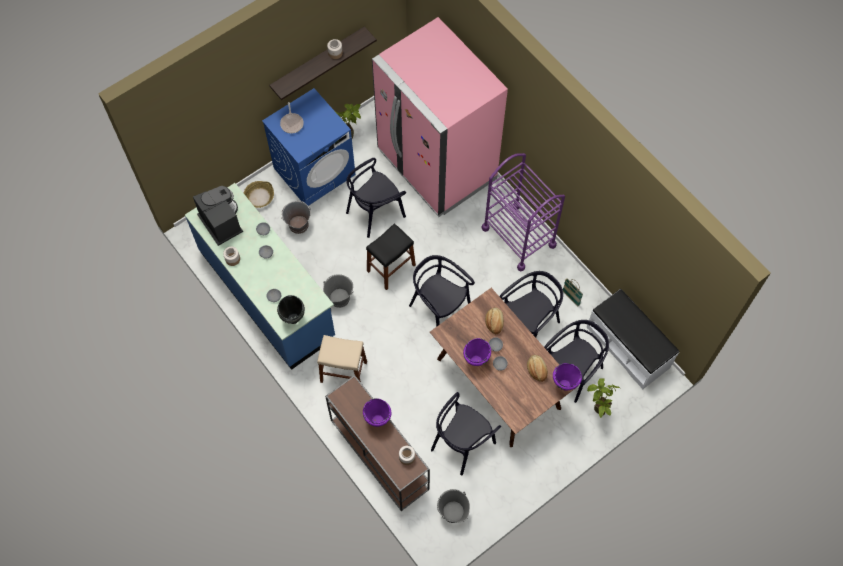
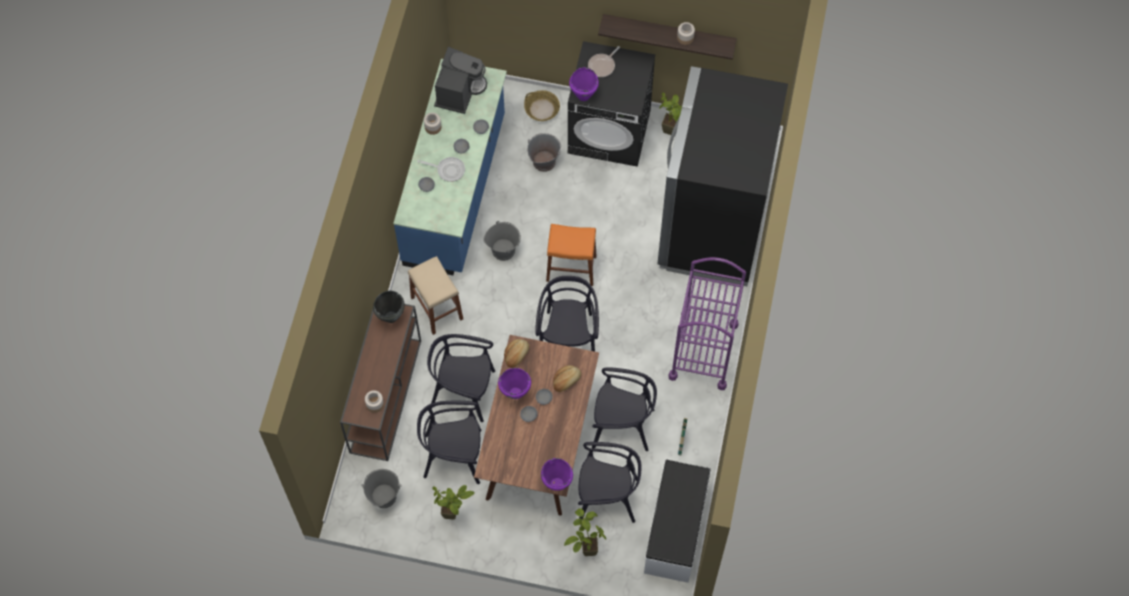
camera: 50 degrees right, 0 degrees up
blue washing machine [262,88,355,206] -> black washing machine [568,41,655,167]
black cooking pot [277,295,305,324] -> black cooking pot moved to [373,291,405,323]
black chair [346,158,406,238] -> black chair moved to [427,334,495,422]
purple cooking pot [363,398,391,427] -> purple cooking pot moved to [569,67,599,101]
black stool [366,223,416,290] -> orange stool [546,224,597,286]
pink fridge [372,17,508,217] -> black fridge [657,66,788,286]
bread [527,355,548,382] -> bread moved to [504,339,529,368]
none -> frying pan [417,157,465,182]
none -> potted plant [433,485,475,520]

